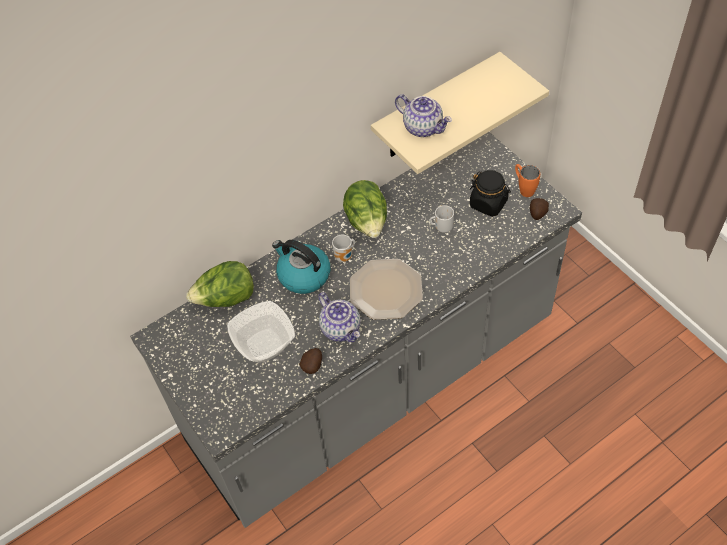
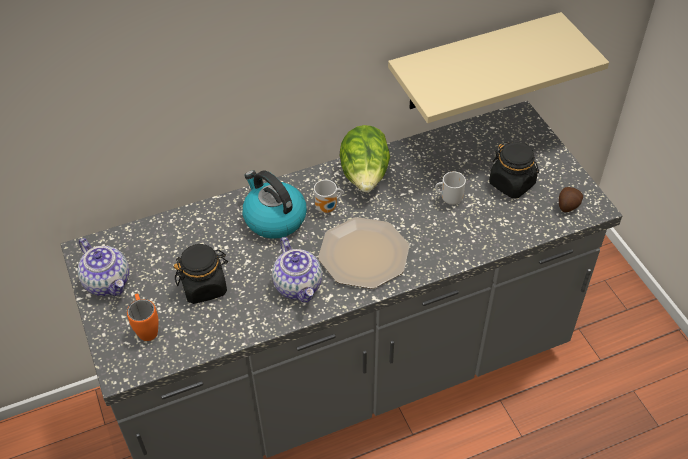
camera: 10 degrees right, 5 degrees down
lettuce [187,261,254,307] -> none
bowl [227,301,295,363] -> black jar [174,244,228,304]
potato [299,348,322,374] -> none
teapot [395,94,452,137] -> teapot moved to [78,238,130,296]
orange mug [515,164,540,197] -> orange mug moved to [127,293,159,341]

